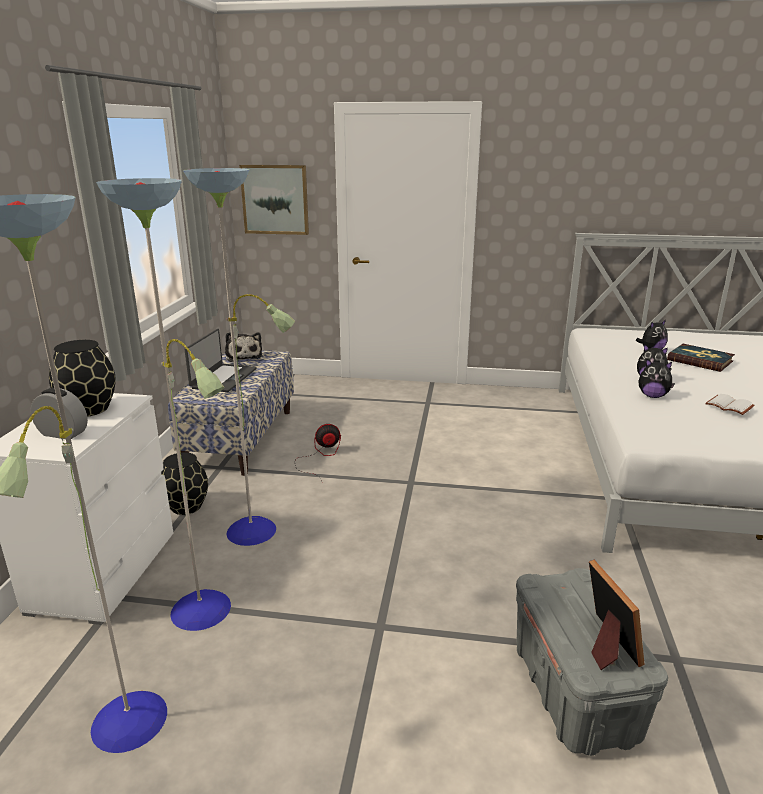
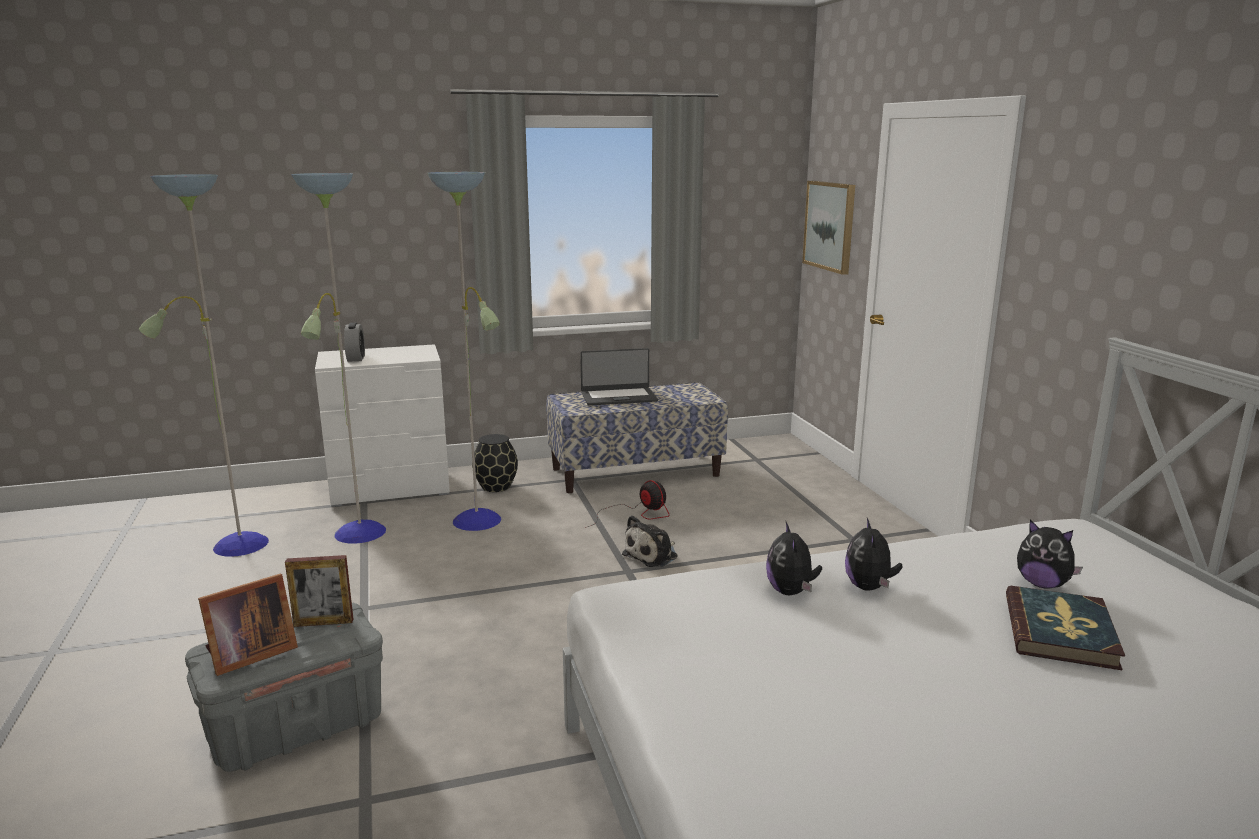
camera: 65 degrees right, 5 degrees down
black vase [49,340,116,417] -> none
plush toy [225,332,263,362] -> plush toy moved to [622,515,678,567]
white book [705,394,755,415] -> none
none -> picture frame [285,555,353,627]

